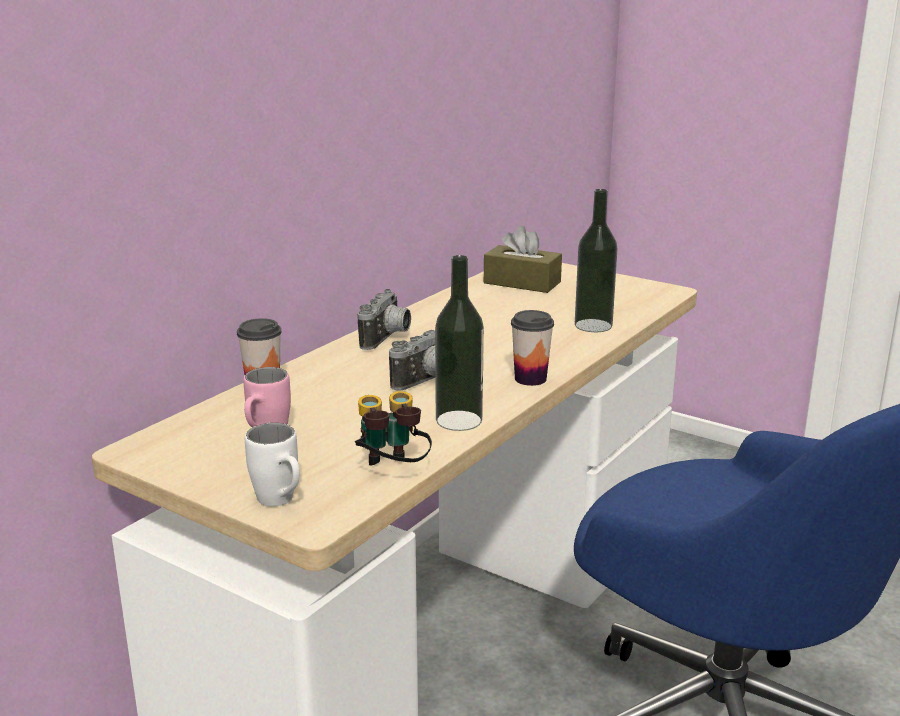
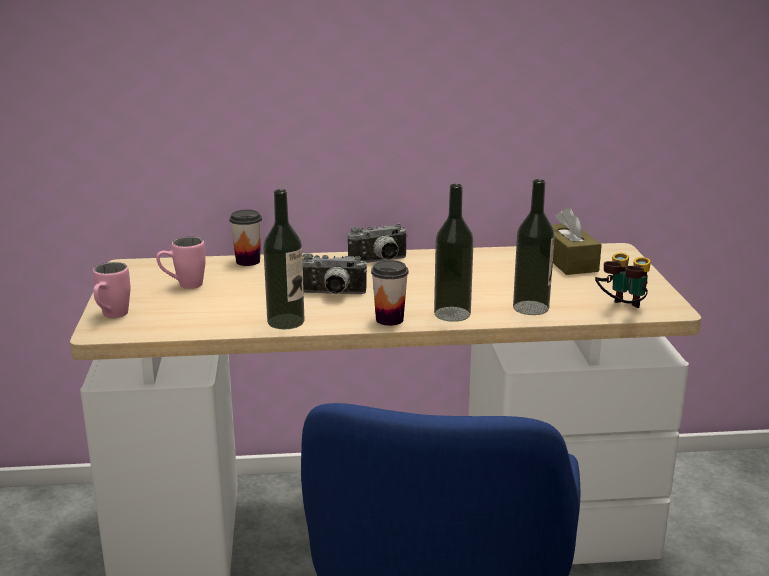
camera: 50 degrees right, 0 degrees up
white mug [245,423,300,507] -> pink mug [93,262,130,318]
binoculars [355,391,432,466] -> binoculars moved to [595,253,651,308]
none -> bottle [434,184,474,322]

